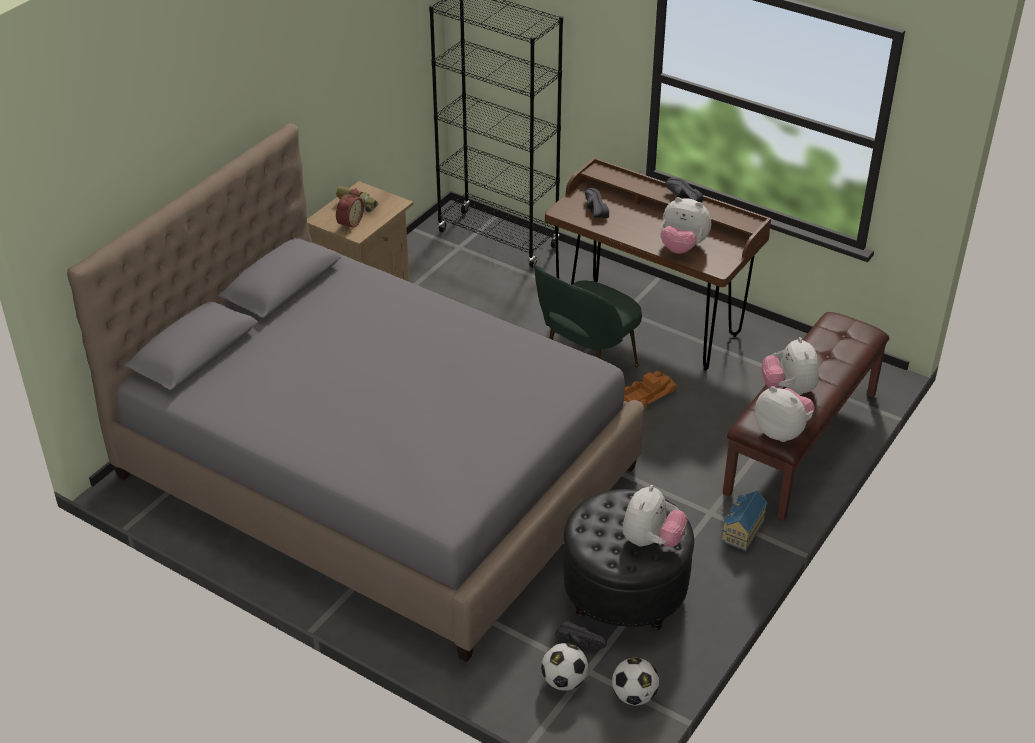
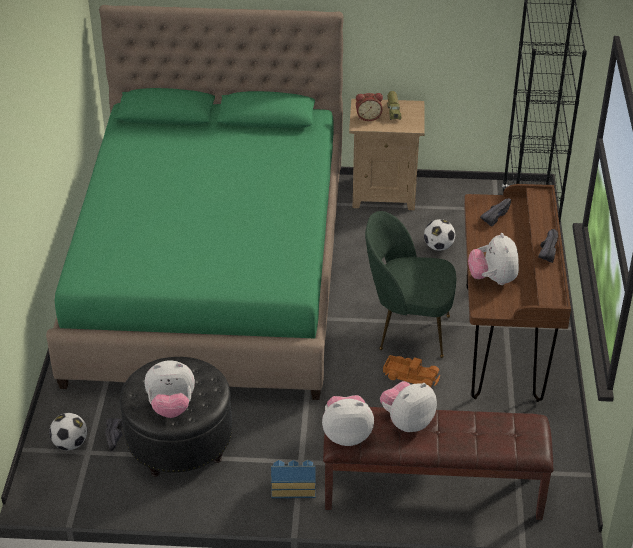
camera: 60 degrees right, 0 degrees up
grey bed [67,123,644,662] -> green bed [46,5,343,400]
football [612,657,659,706] -> football moved to [424,219,455,251]
plush toy [755,386,815,442] -> plush toy turned 105 degrees counterclockwise [322,395,374,446]

